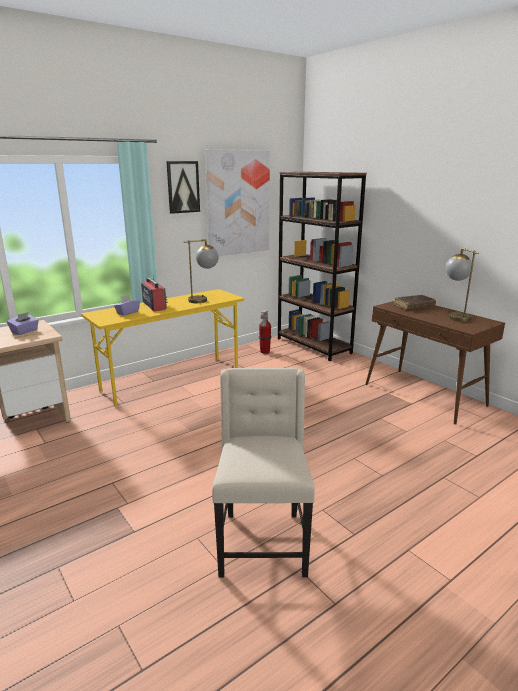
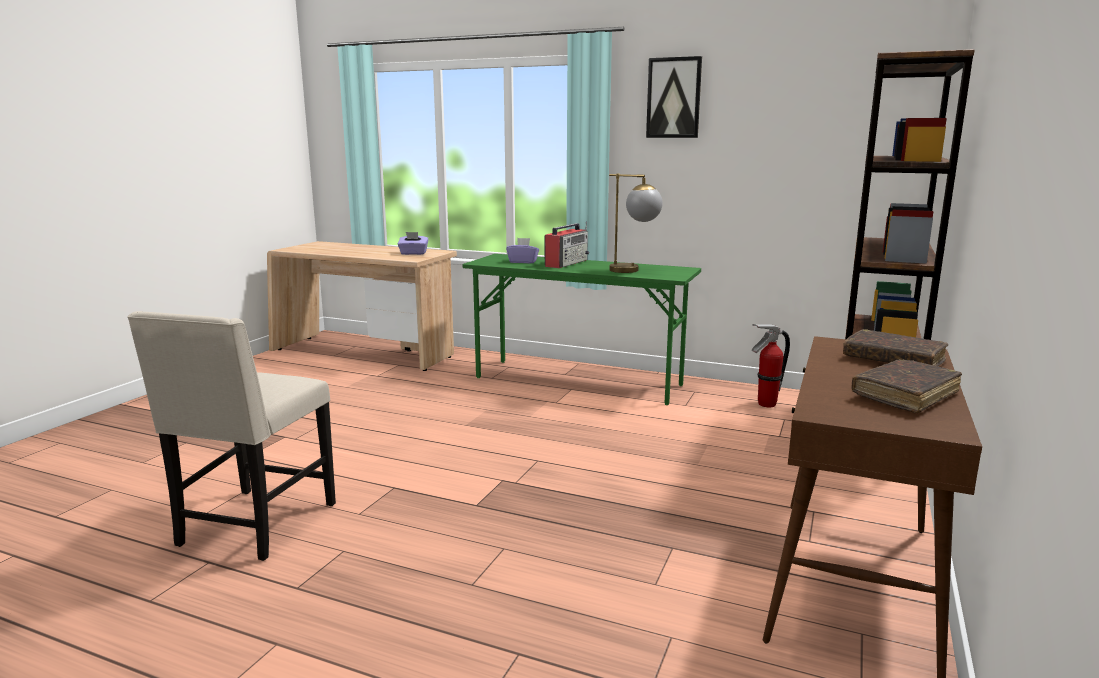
camera: 60 degrees right, 5 degrees down
yellow desk [81,289,244,408] -> green desk [463,254,701,405]
picture [205,149,270,256] -> none
beige chair [212,368,315,578] -> beige chair turned 135 degrees clockwise [127,311,336,561]
table lamp [445,248,479,322] -> brown book [851,360,962,413]

